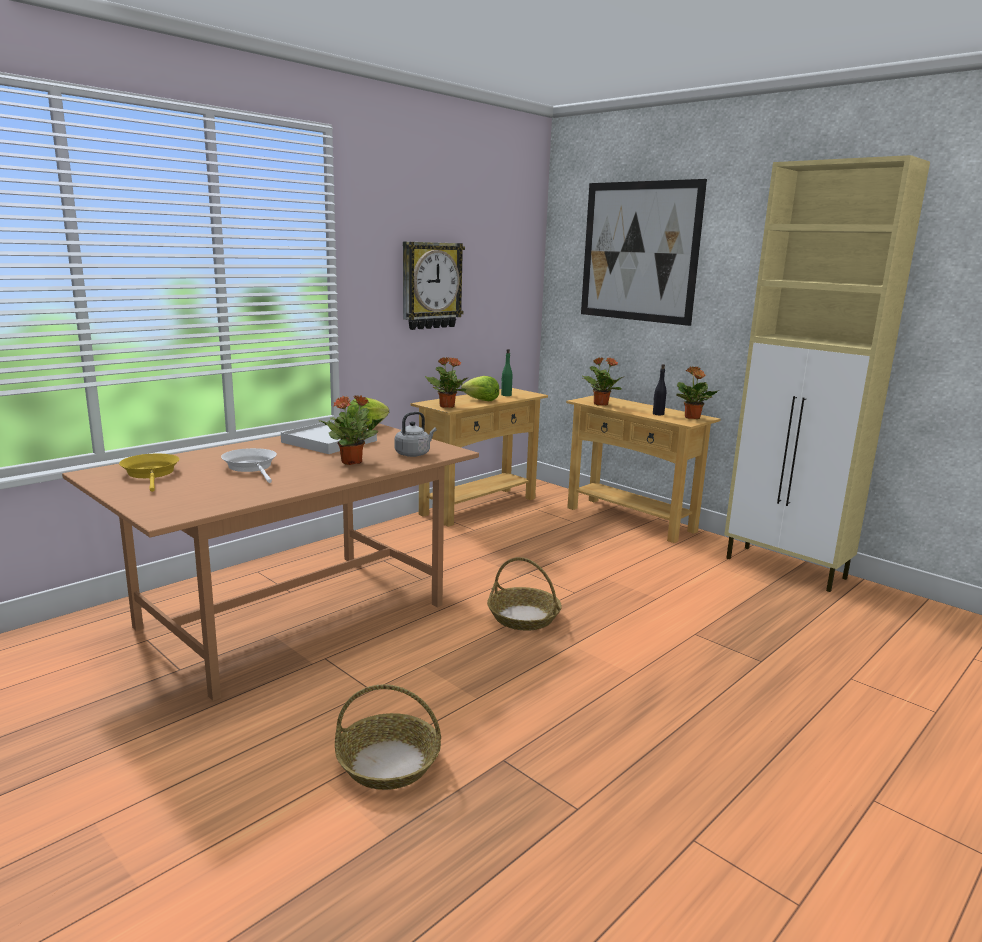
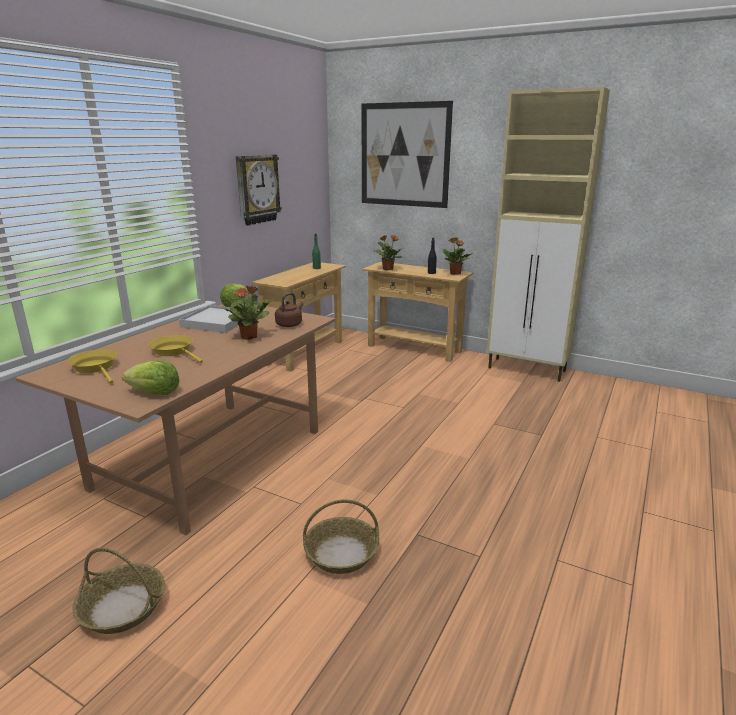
camera: 15 degrees left, 5 degrees up
white frying pan [221,448,277,483] -> yellow frying pan [149,335,203,363]
grey kettle [395,412,437,457] -> brown kettle [275,293,303,327]
potted plant [425,357,469,408] -> none
lettuce [461,376,499,401] -> lettuce moved to [122,360,180,395]
basket [487,557,562,631] -> basket moved to [72,548,165,634]

